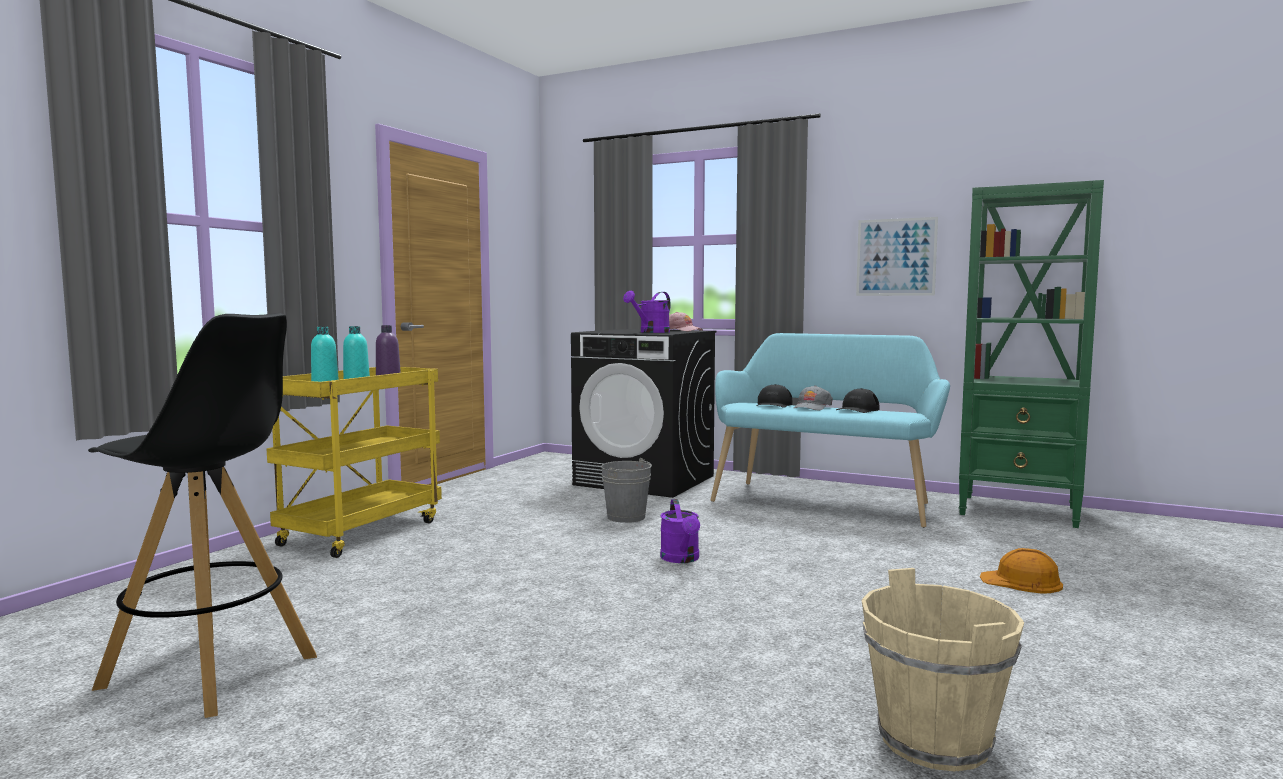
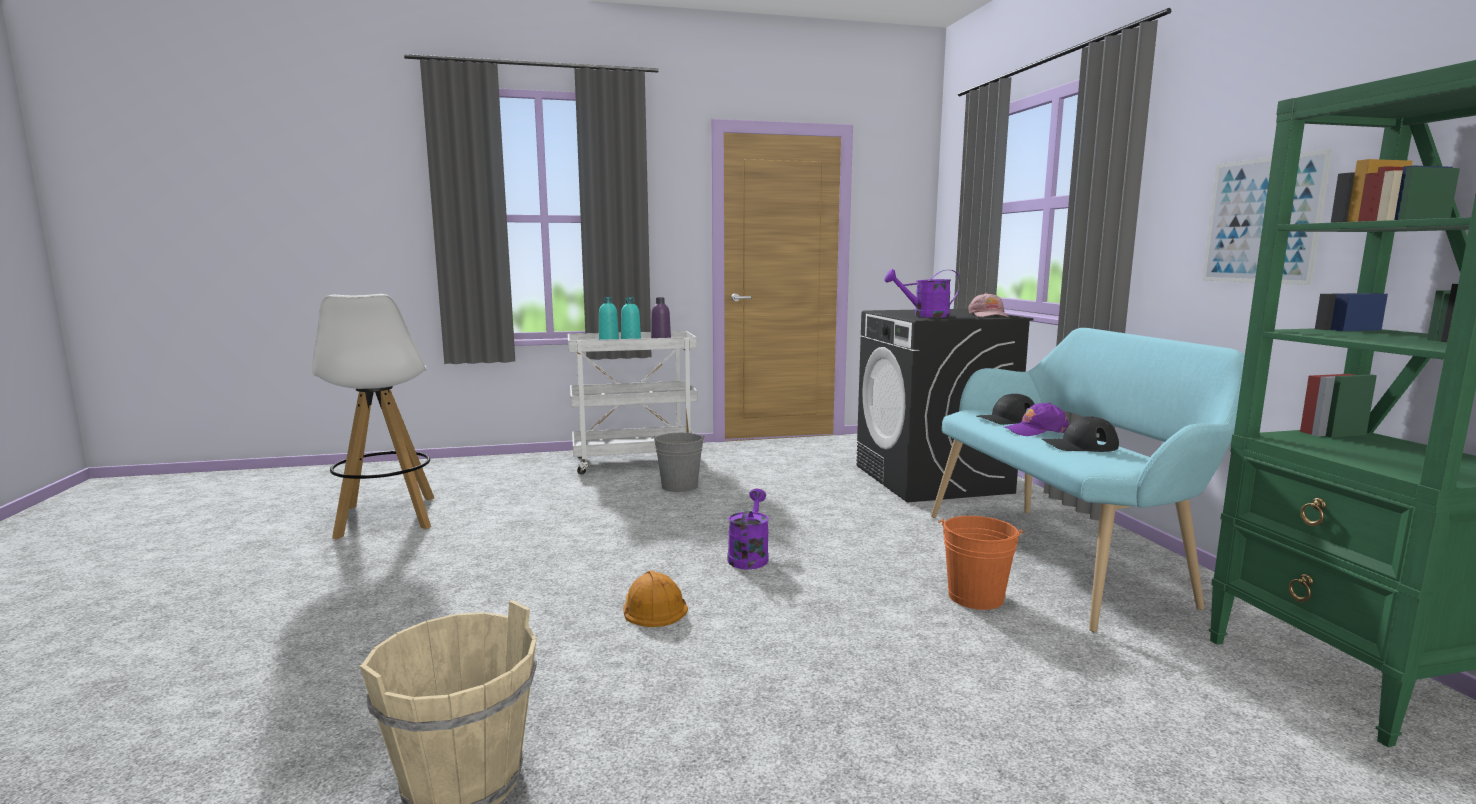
camera: 50 degrees right, 5 degrees up
black stool [88,313,317,718] -> white stool [312,294,434,540]
yellow cart [267,367,442,558] -> white cart [568,331,698,475]
grey bucket [601,458,652,523] -> grey bucket moved to [651,433,707,492]
purple watering can [660,499,700,563] -> purple watering can turned 150 degrees clockwise [727,489,769,570]
grey cap [793,385,833,411] -> purple cap [1003,403,1071,436]
orange hard hat [980,548,1063,594] -> orange hard hat moved to [623,570,688,627]
none -> orange bucket [938,516,1024,610]

